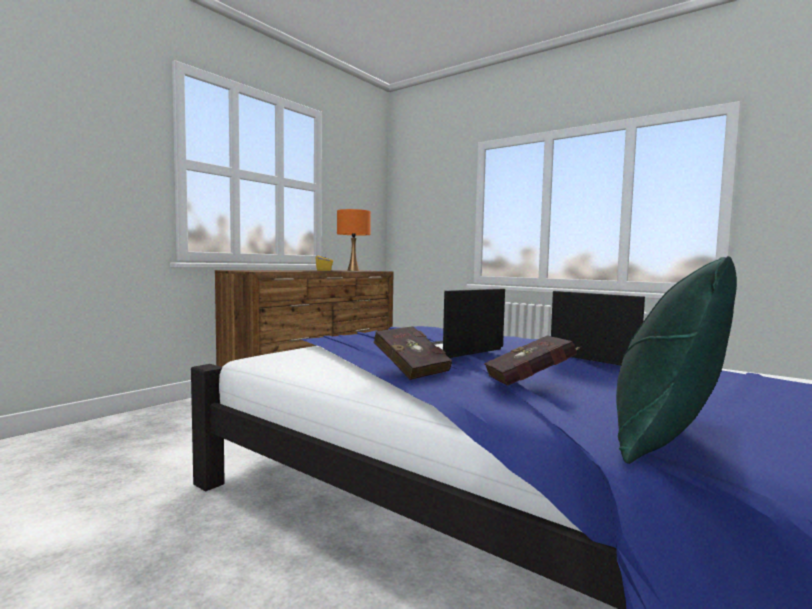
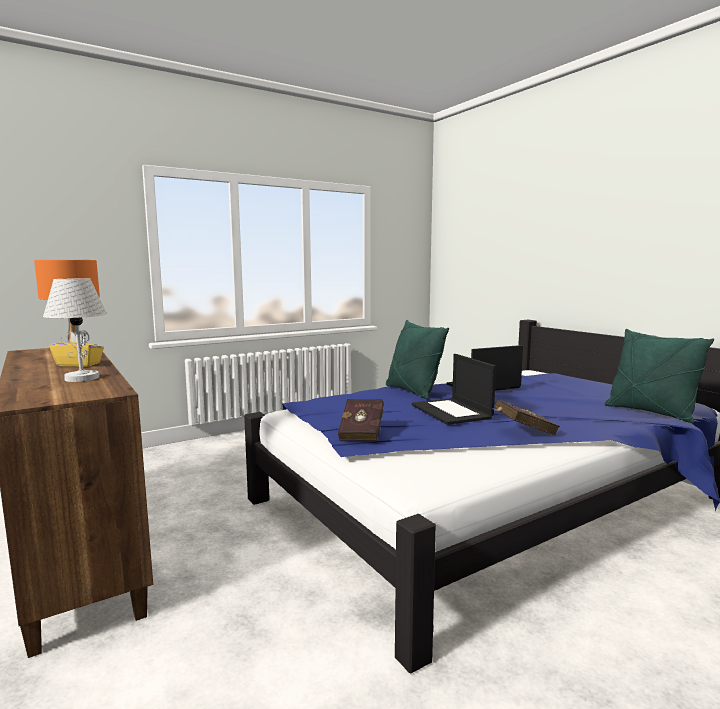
camera: 70 degrees left, 5 degrees up
red book [484,335,580,386] -> red book moved to [338,399,384,441]
none -> white table lamp [43,278,107,382]
none -> green pillow [386,320,449,400]

